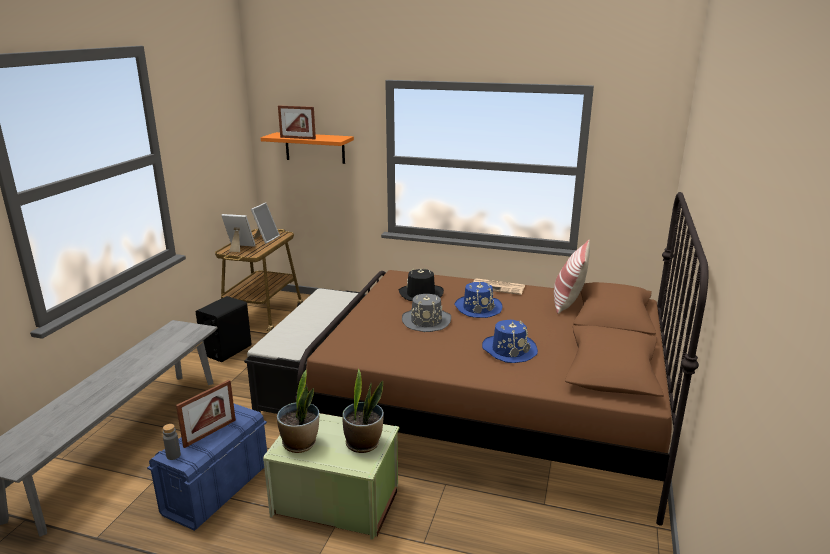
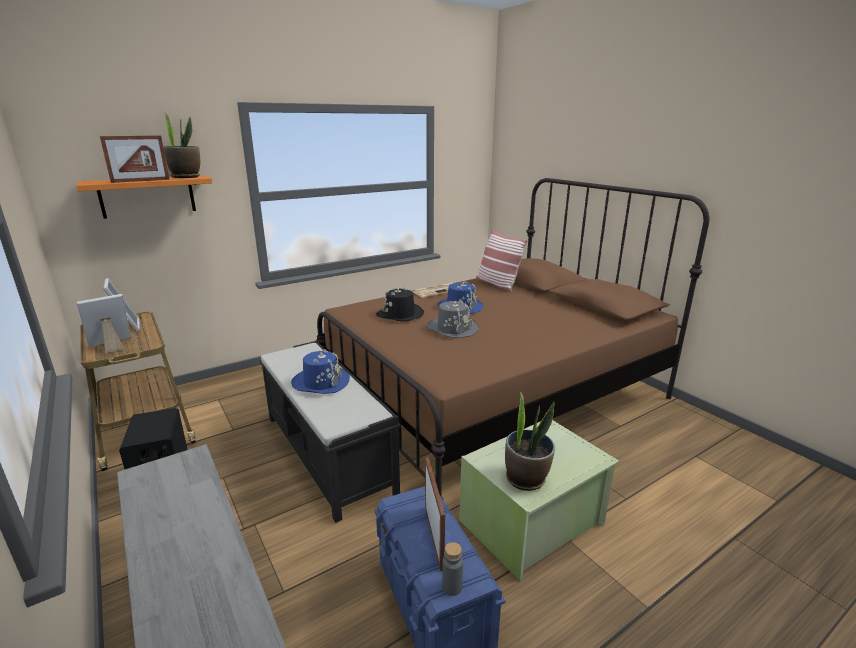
camera: 50 degrees left, 0 degrees up
potted plant [342,368,384,453] -> potted plant moved to [163,113,200,178]
blue hat [482,320,538,363] -> blue hat moved to [291,349,350,394]

